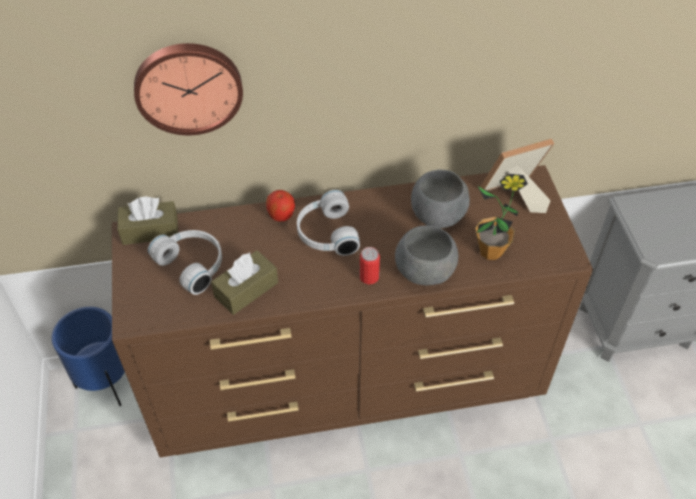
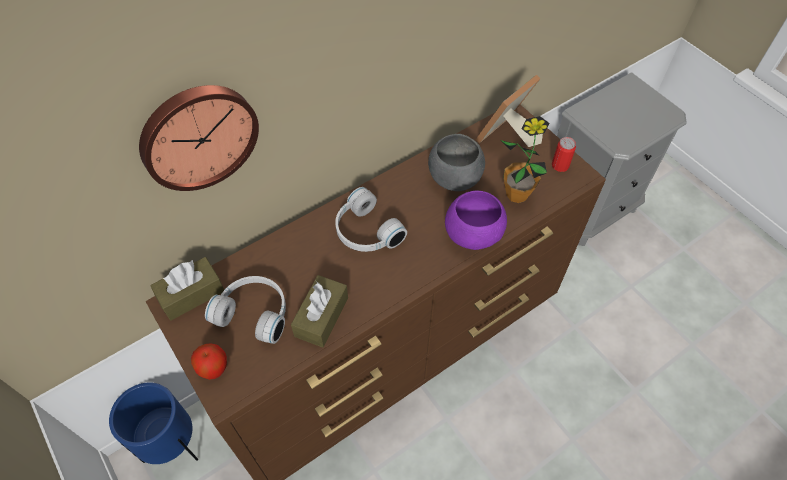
camera: 25 degrees left, 5 degrees up
apple [266,190,295,222] -> apple moved to [191,343,227,380]
can [360,247,380,284] -> can moved to [552,137,576,172]
grey bowl [395,226,458,285] -> purple bowl [445,191,507,250]

